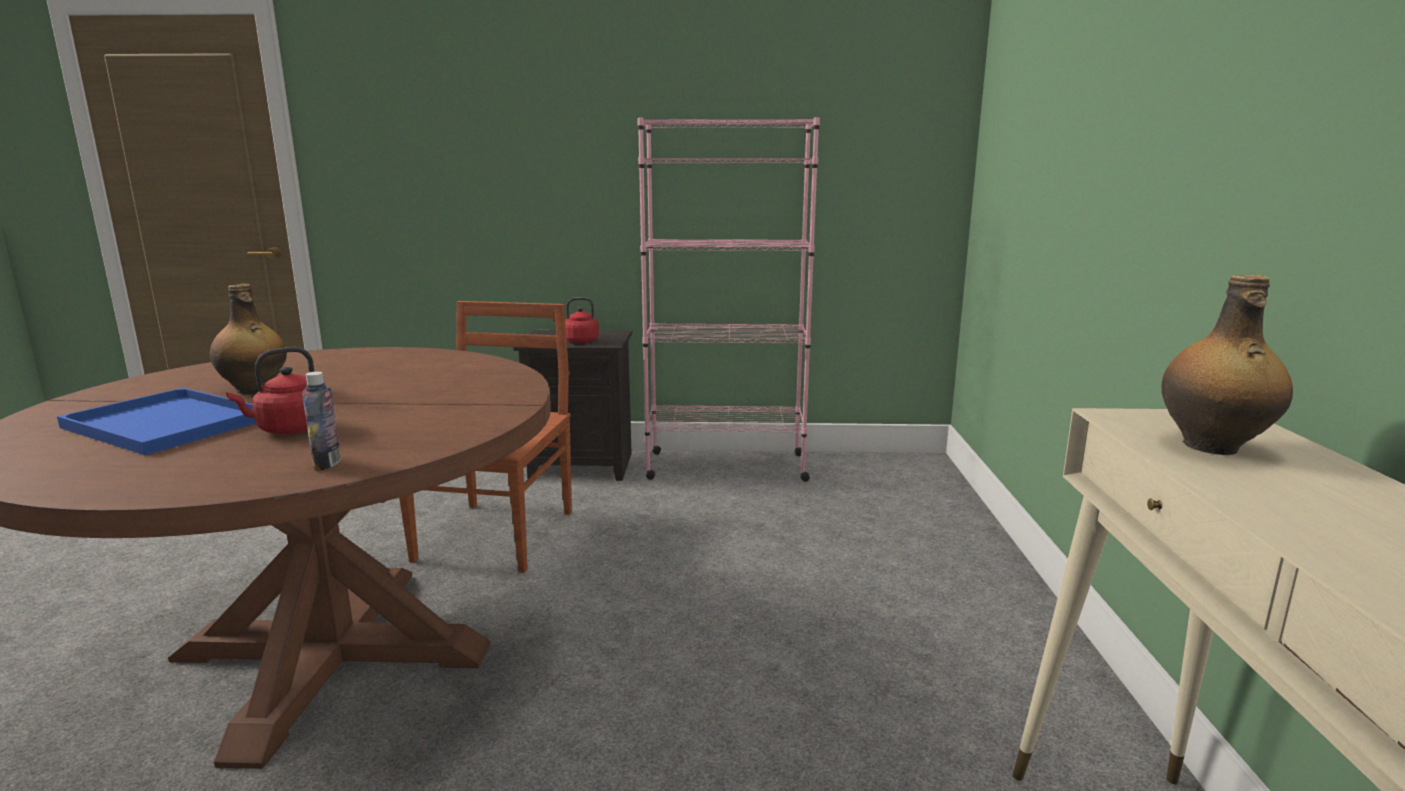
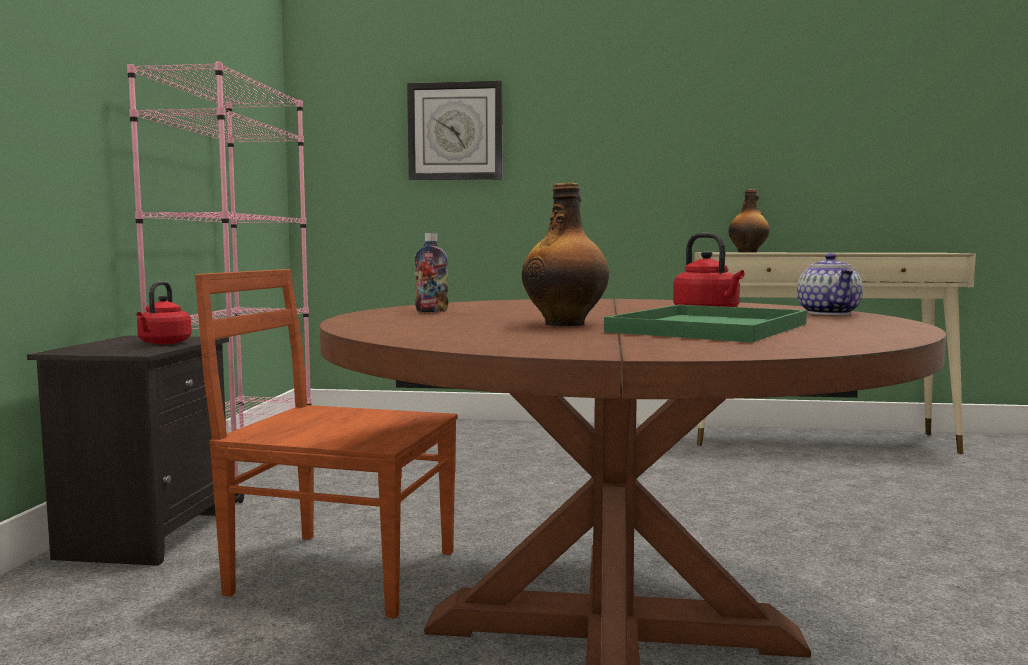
camera: 85 degrees left, 10 degrees down
blue tray [57,388,256,455] -> green tray [604,305,807,343]
bottle [302,371,341,470] -> bottle moved to [414,233,448,312]
none -> wall clock [407,81,502,180]
none -> teapot [797,253,863,315]

